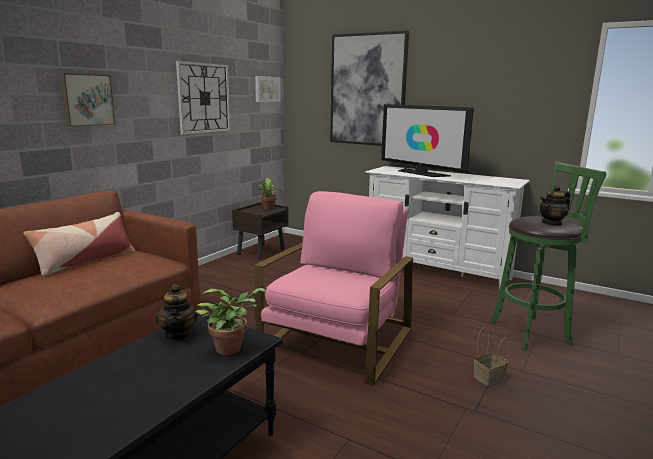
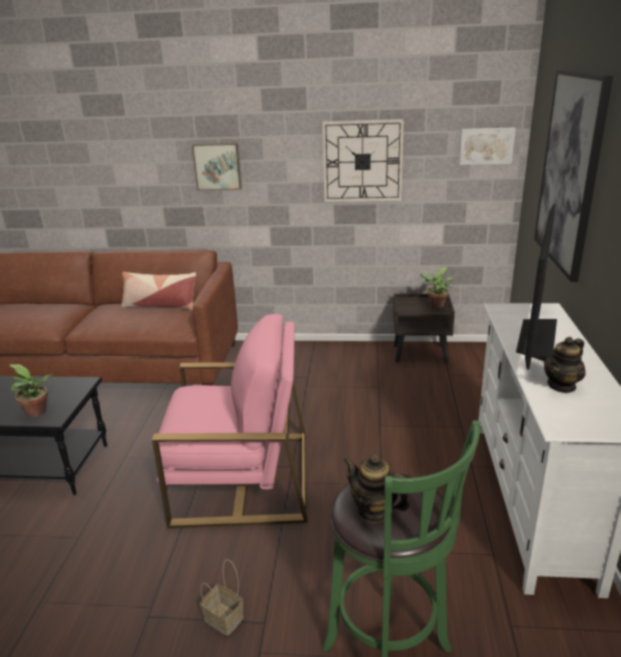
camera: 65 degrees right, 10 degrees up
teapot [156,284,198,340] -> teapot moved to [544,337,586,393]

